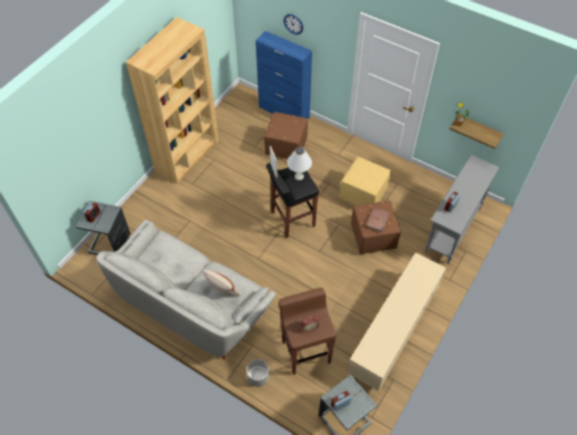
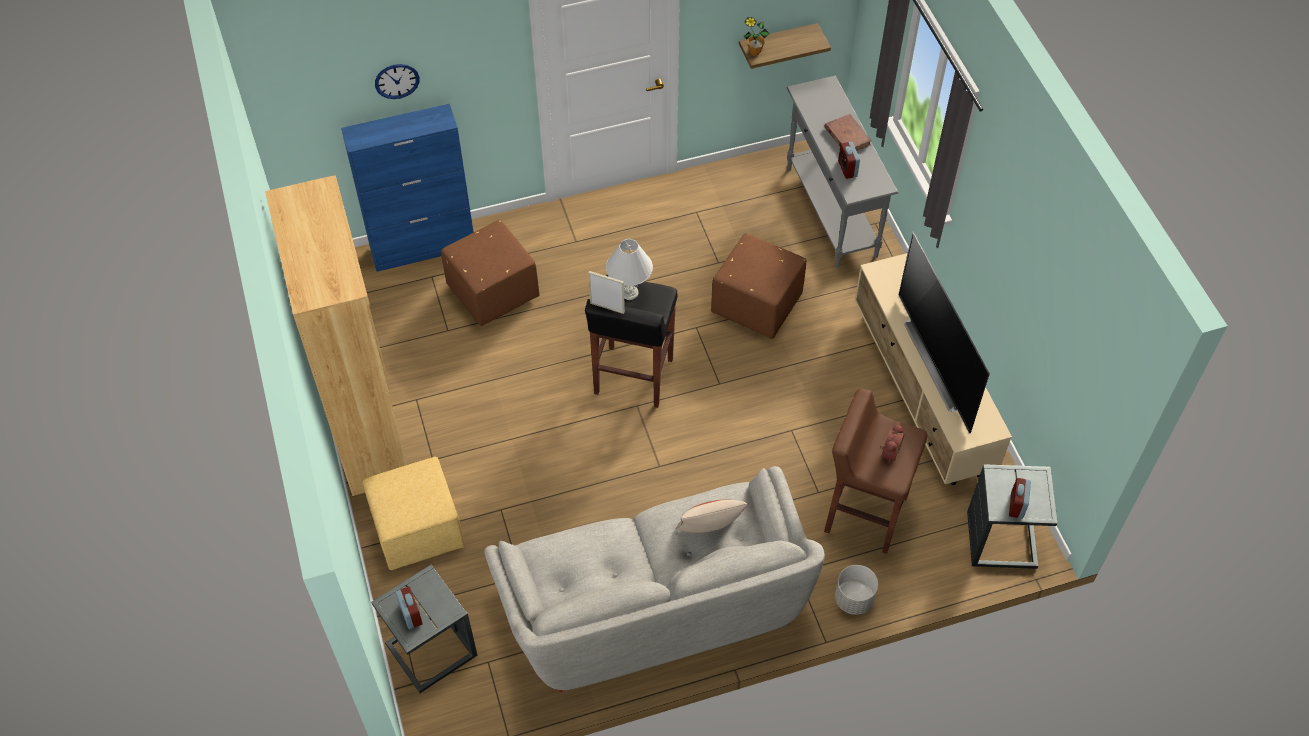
camera: 50 degrees left, 0 degrees up
yellow ottoman [339,157,391,205] -> yellow ottoman moved to [363,457,465,570]
brown book [366,208,389,233] -> brown book moved to [824,114,872,151]
none -> television [899,232,990,434]

